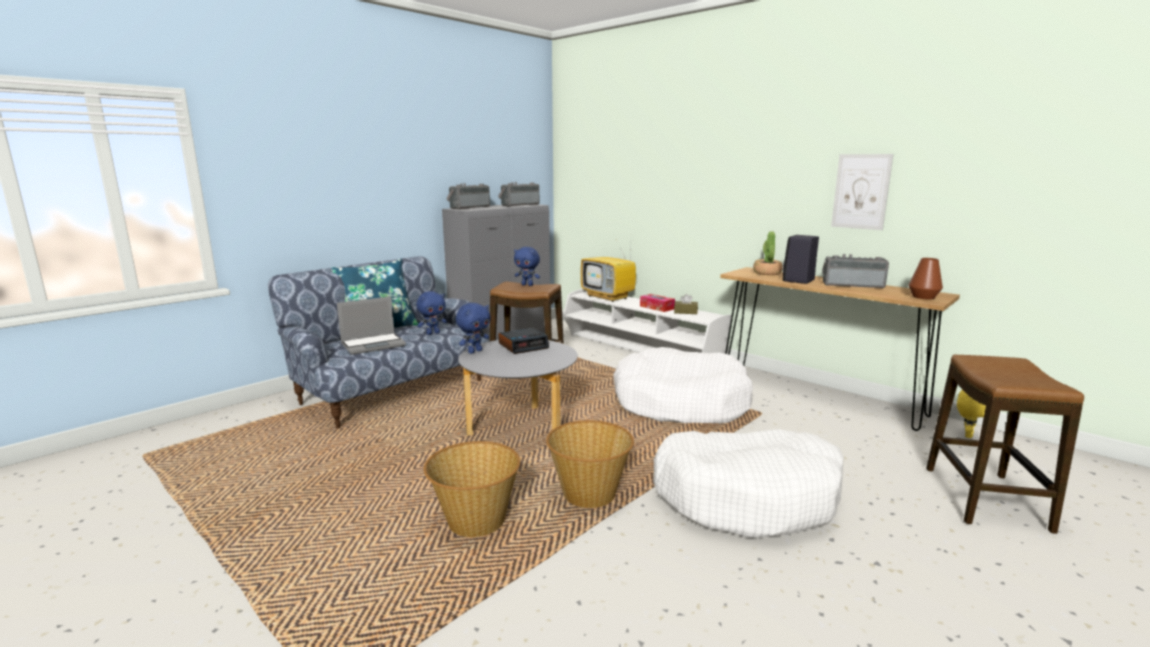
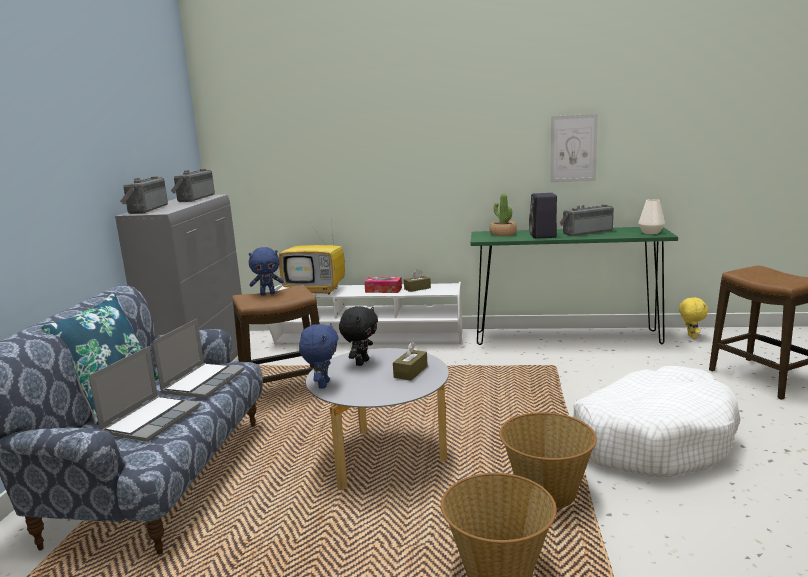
camera: 35 degrees left, 0 degrees up
blue plush toy [416,291,447,335] -> laptop [152,319,245,398]
alarm clock [498,328,549,354] -> black plush toy [339,306,378,366]
white dog bed [613,347,753,423] -> none
brown console table [720,267,960,431] -> green console table [471,227,678,345]
brown vase [909,258,943,299] -> white vase [638,199,665,234]
none -> brown tissue box [393,342,428,381]

